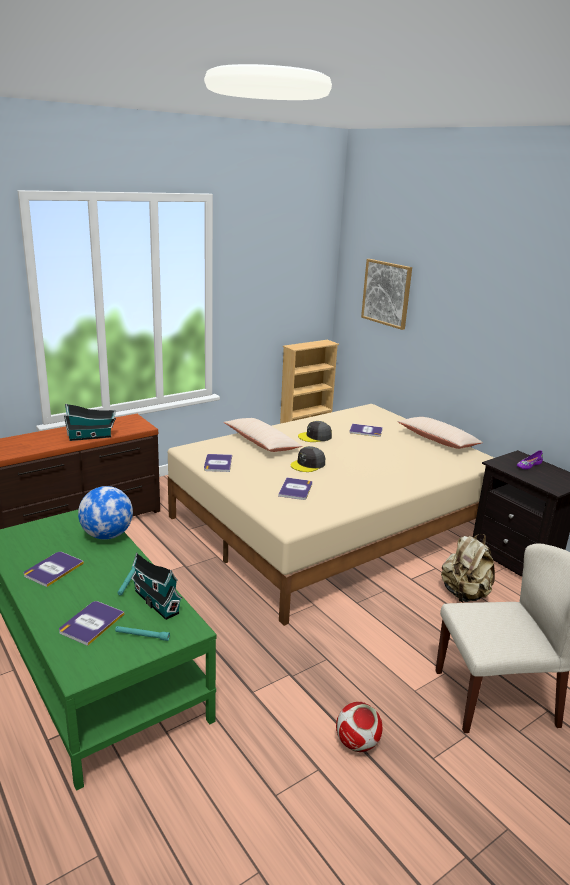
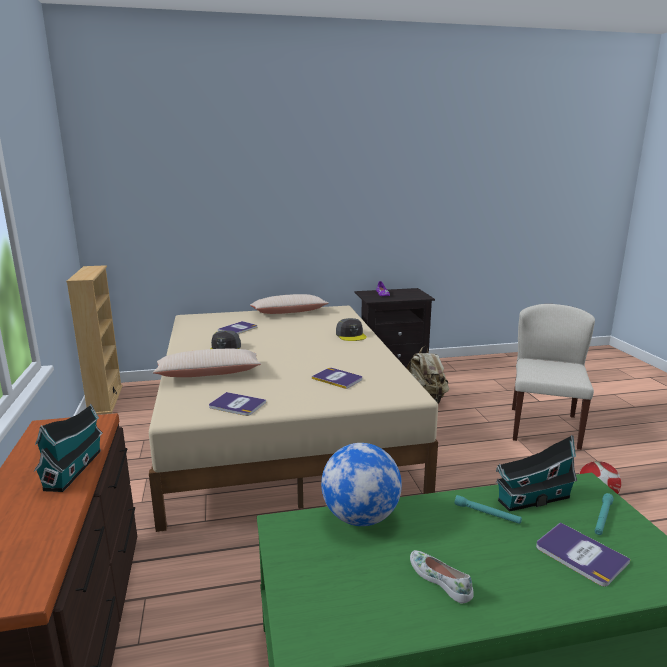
camera: 65 degrees left, 5 degrees down
book [24,552,84,587] -> white shoe [410,550,474,604]
grey cap [291,446,325,472] -> grey cap moved to [336,318,367,341]
picture [361,259,412,330] -> none

